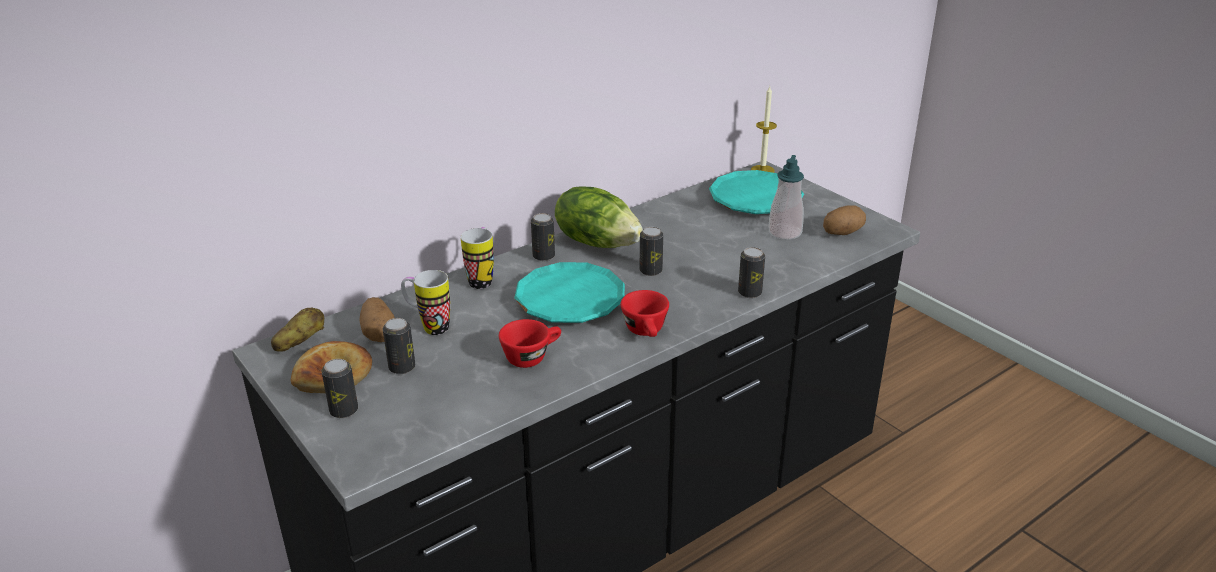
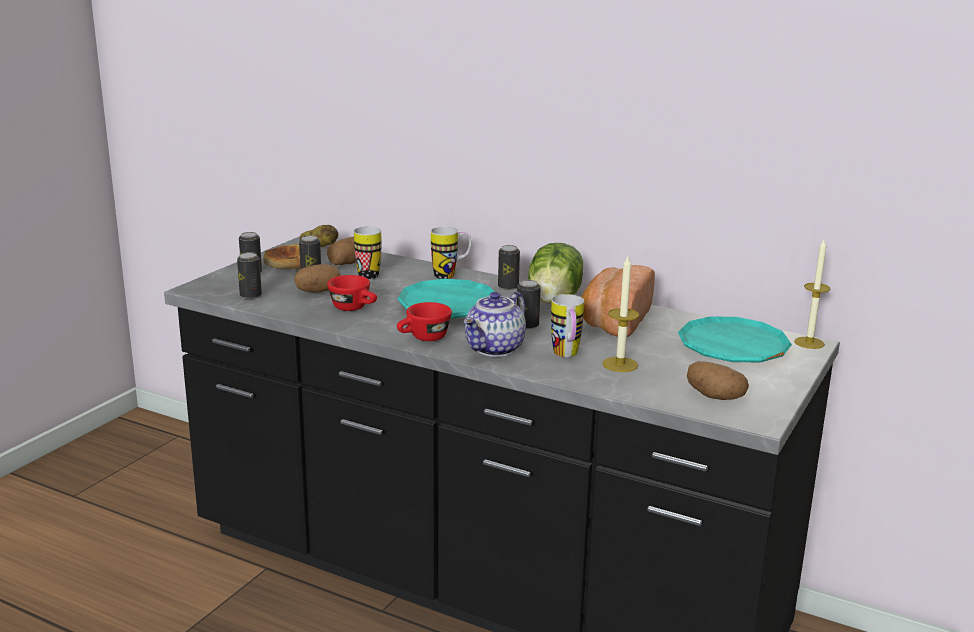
camera: 65 degrees right, 10 degrees down
can [738,247,765,298] -> can moved to [237,252,262,299]
soap dispenser [768,155,804,240] -> none
none -> potato [295,264,341,293]
none -> teapot [464,292,526,357]
none -> mug [551,294,584,357]
none -> bread [582,265,655,337]
none -> candle [603,256,639,372]

